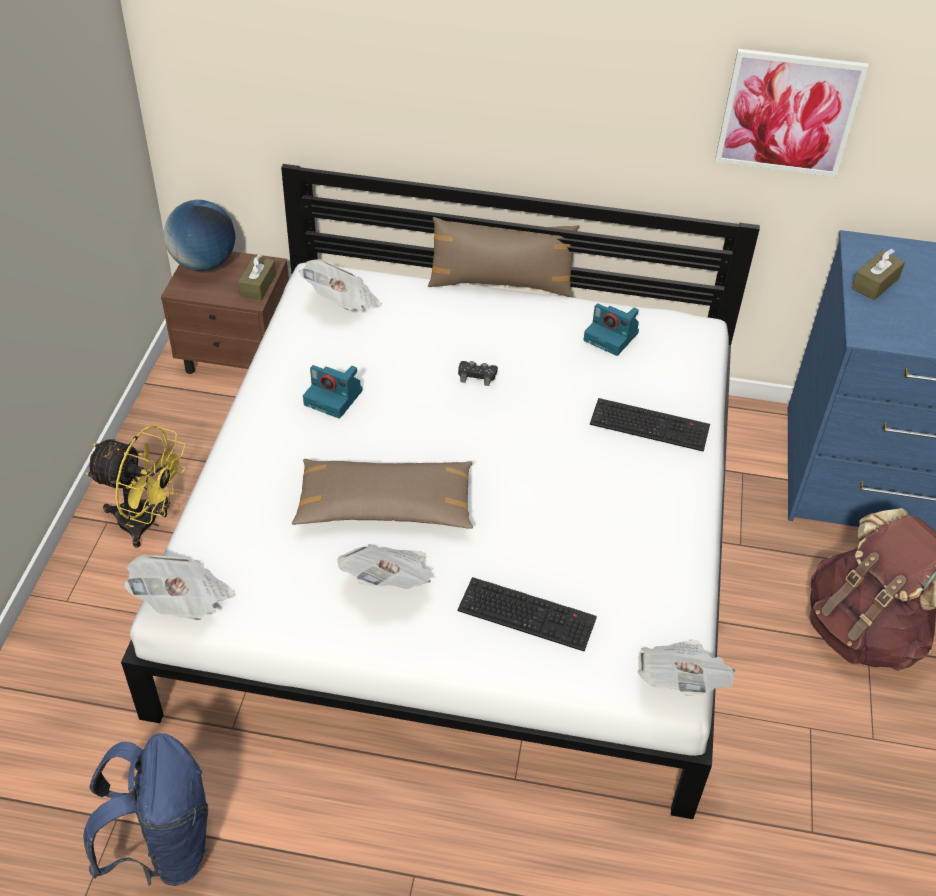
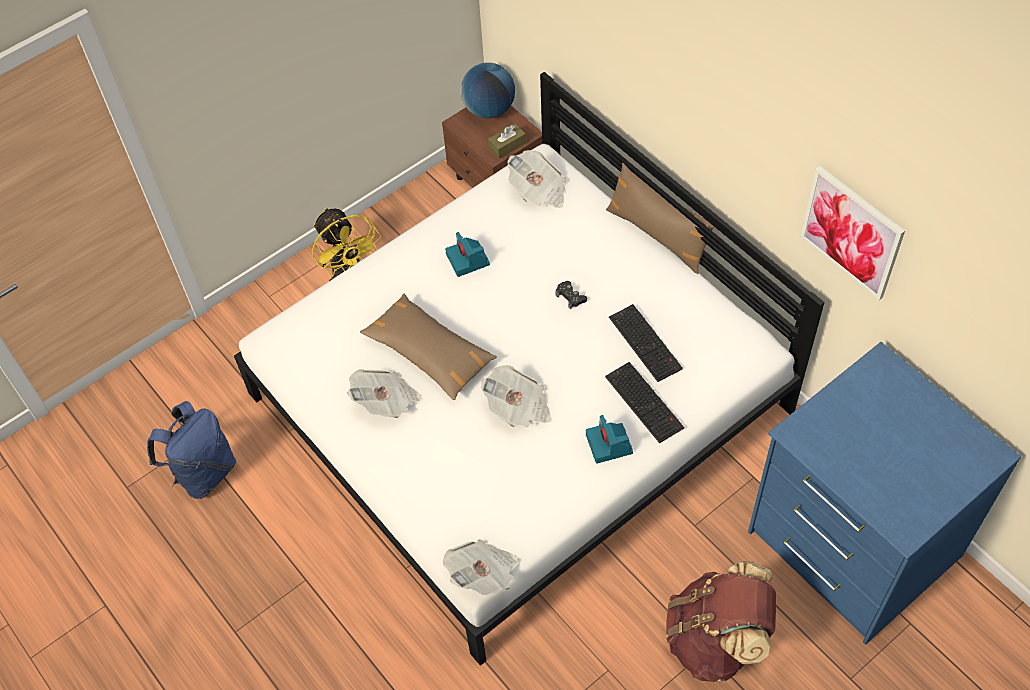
camera: 45 degrees right, 10 degrees up
newspaper [123,555,235,620] -> newspaper moved to [481,365,551,427]
keyboard [457,577,597,651] -> keyboard moved to [609,304,683,382]
camera [584,303,639,356] -> camera moved to [586,415,633,464]
brown tissue box [852,249,905,300] -> none

